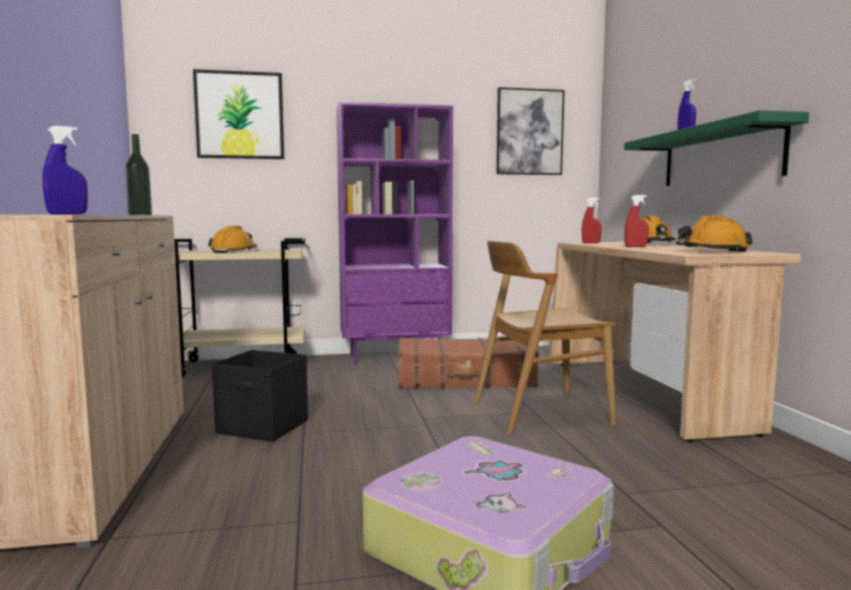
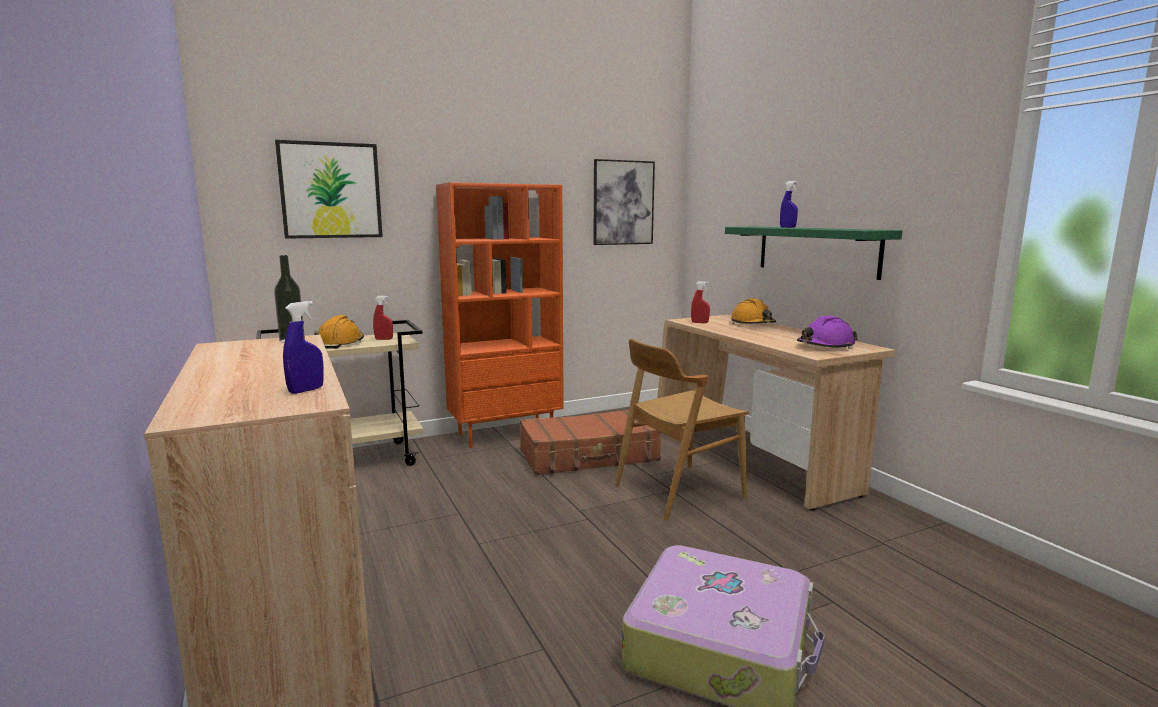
camera: 15 degrees left, 5 degrees up
black storage box [212,350,308,442] -> none
purple bookcase [337,102,453,365] -> orange bookcase [436,182,564,448]
red spray bottle [624,195,649,247] -> red spray bottle moved to [373,296,393,340]
orange hard hat [676,215,753,252] -> purple hard hat [797,316,858,349]

